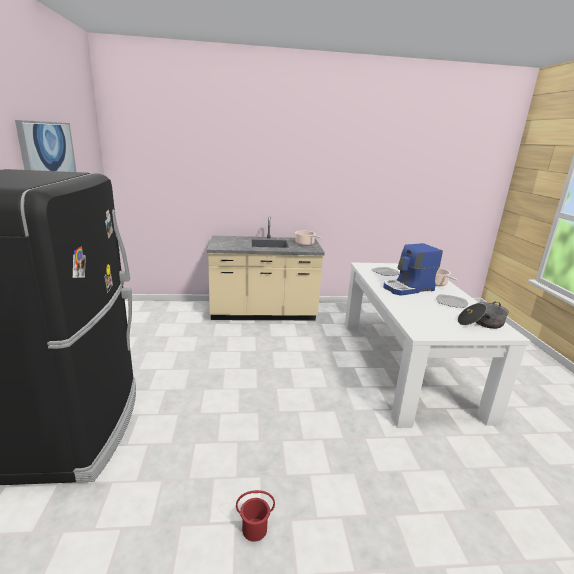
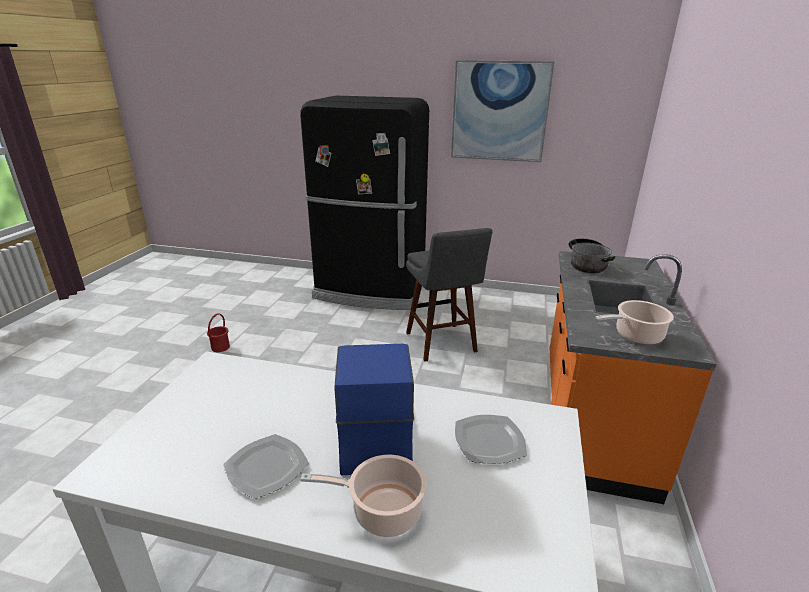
camera: 110 degrees right, 5 degrees up
beige counter [207,216,325,320] -> orange counter [549,251,717,504]
cooking pot [458,302,509,329] -> cooking pot moved to [568,238,615,273]
none -> grey stool [406,228,493,361]

